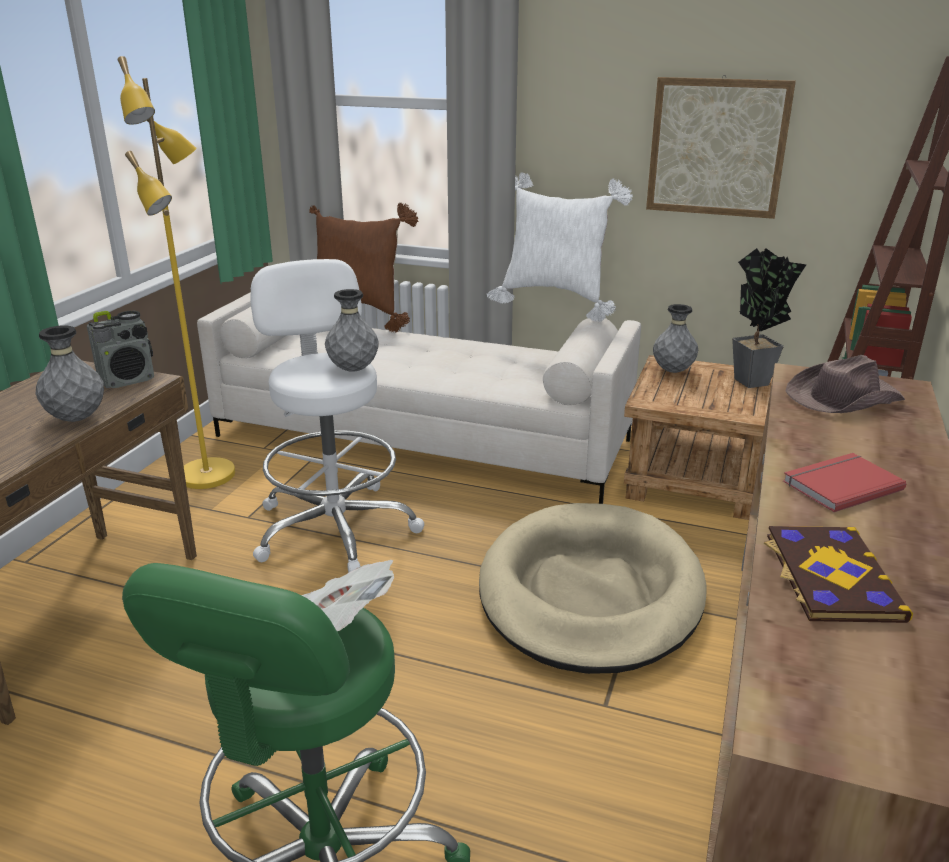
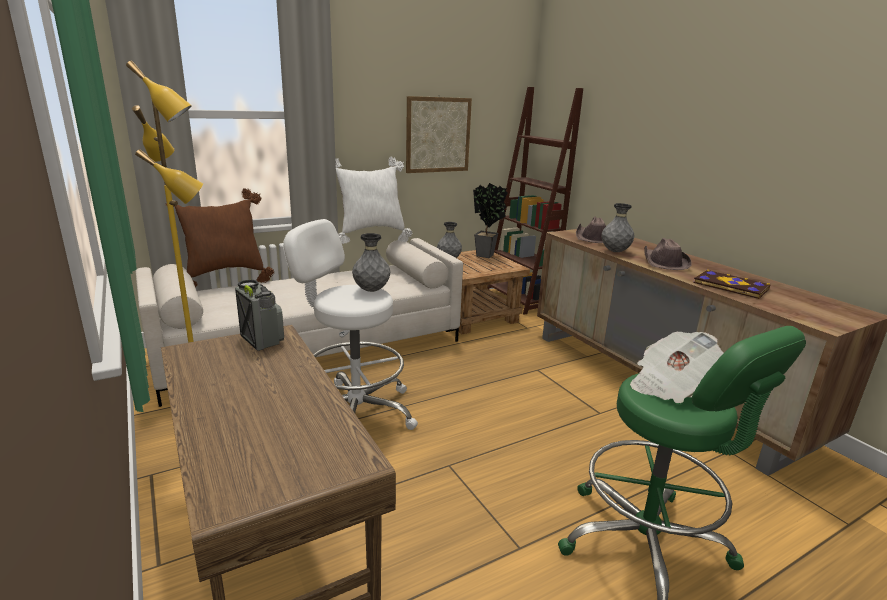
camera: 50 degrees left, 5 degrees down
grey vase [36,325,104,422] -> grey vase moved to [602,203,635,252]
radio [87,310,154,388] -> radio turned 45 degrees counterclockwise [235,280,284,351]
beige dog bed [479,503,707,674] -> none
red book [783,453,906,512] -> brown hat [644,238,691,270]

